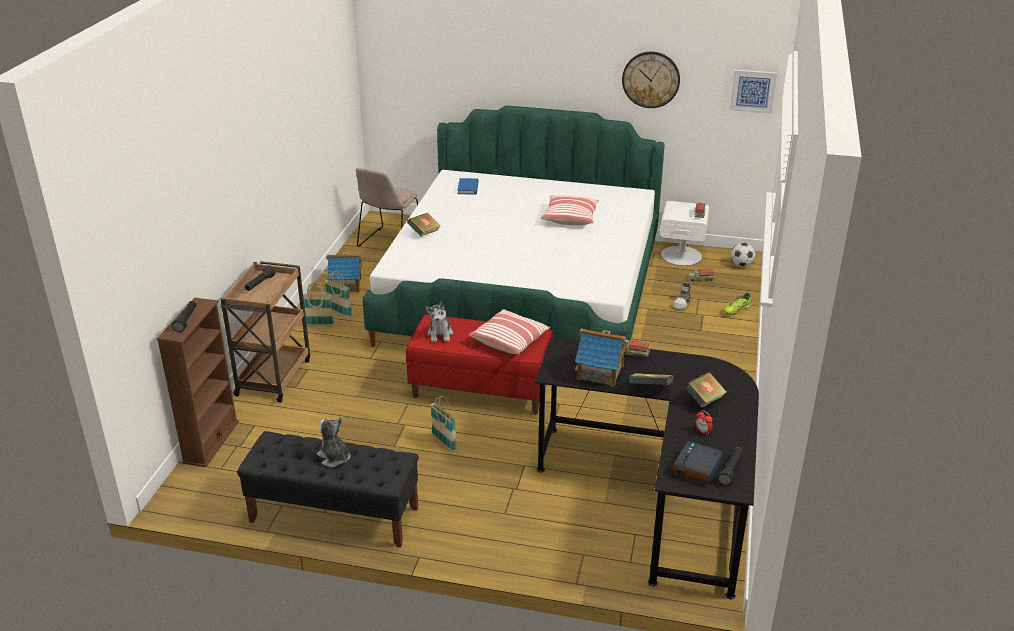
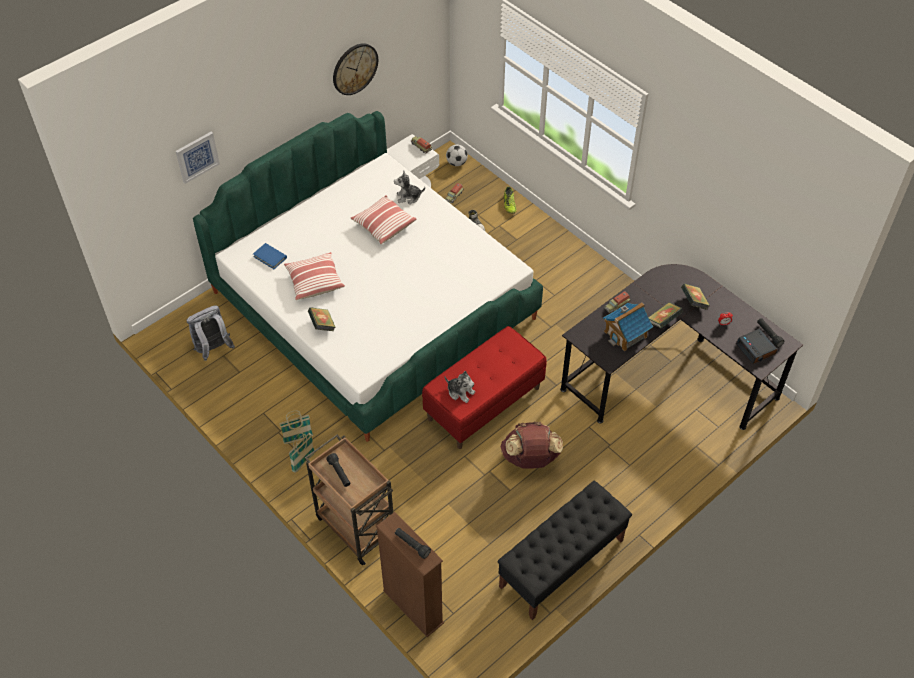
camera: 55 degrees left, 20 degrees up
plush toy [317,416,350,467] -> plush toy moved to [394,170,425,204]
toy house [326,253,362,293] -> none
beige chair [356,168,418,247] -> grey backpack [186,305,235,361]
basket [430,396,457,453] -> brown backpack [500,422,563,469]
pillow [469,309,551,355] -> pillow moved to [284,252,345,300]
picture [730,69,777,114] -> picture moved to [176,132,220,184]

